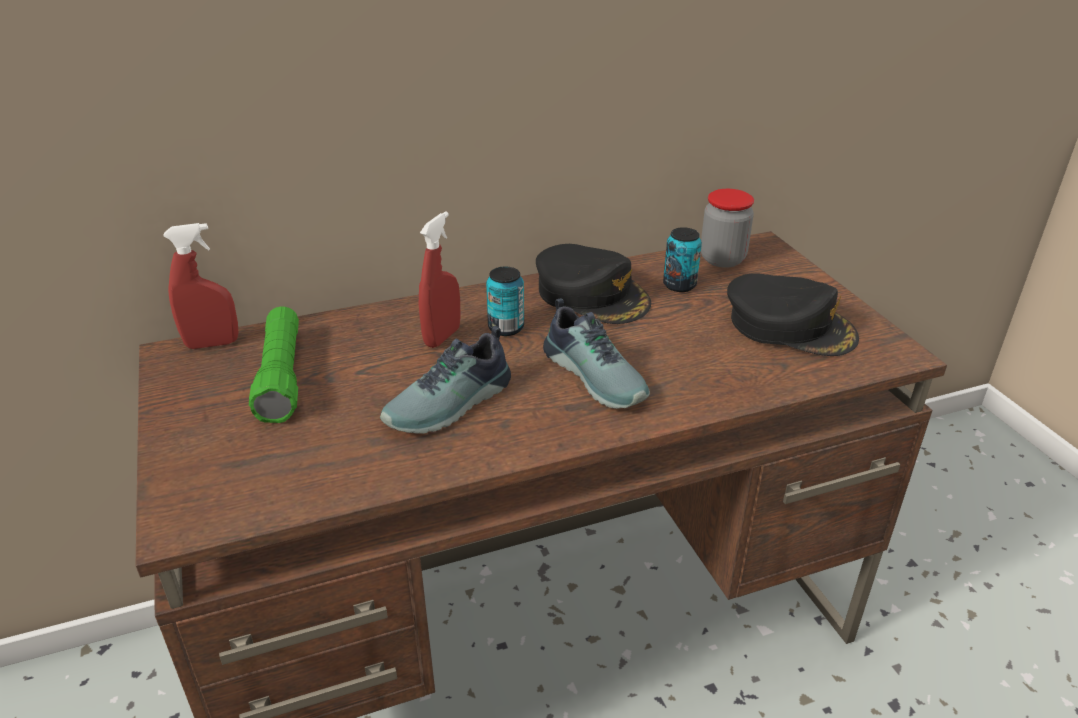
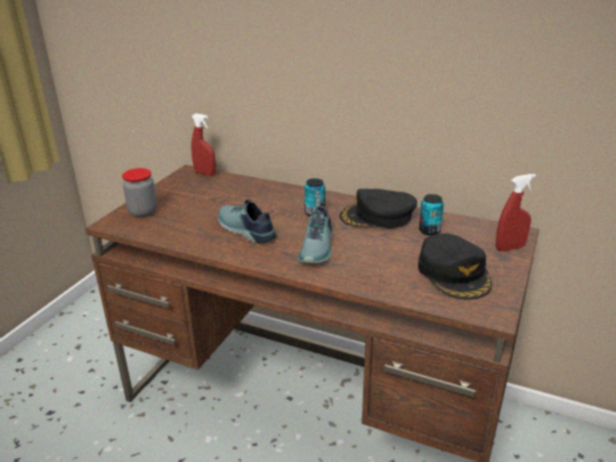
camera: 45 degrees right, 5 degrees down
green flashlight [249,306,299,423] -> none
shoe [380,326,511,434] -> shoe turned 45 degrees clockwise [218,199,277,244]
red spray bottle [419,211,461,348] -> red spray bottle moved to [496,174,536,251]
black cap [536,244,651,324] -> black cap turned 90 degrees clockwise [340,189,417,228]
jar [701,189,754,268] -> jar moved to [122,168,157,217]

